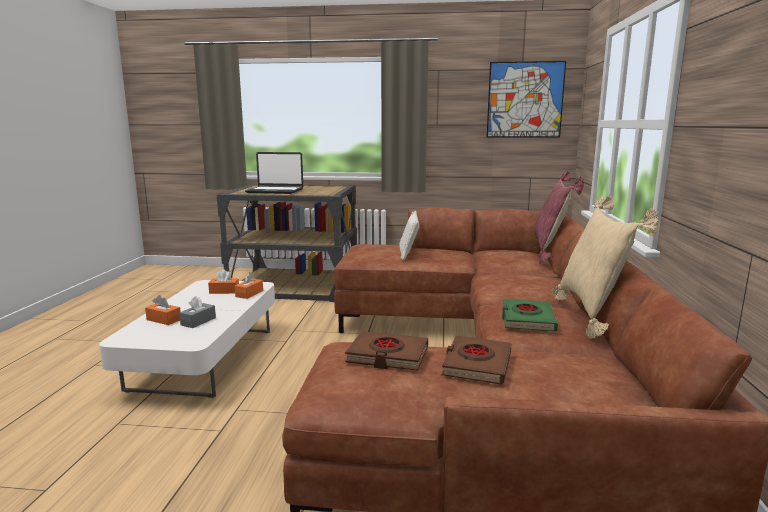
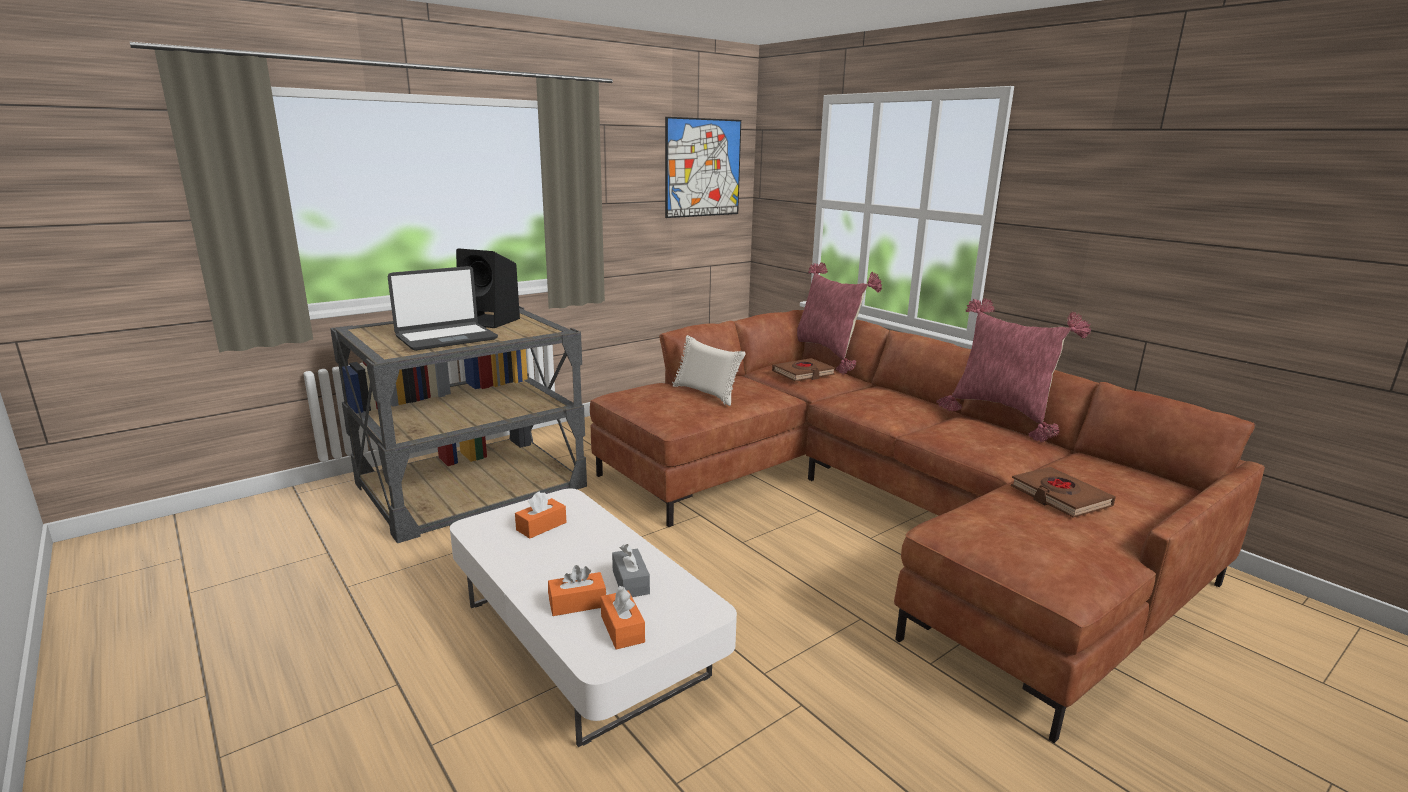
camera: 45 degrees left, 5 degrees up
orange tissue box [235,272,263,299] -> orange tissue box moved to [601,586,645,650]
brown book [345,331,428,371] -> brown book moved to [772,358,835,382]
green book [502,299,558,332] -> none
beige pillow [552,195,659,340] -> red pillow [936,298,1091,442]
none -> black speaker [456,248,520,328]

